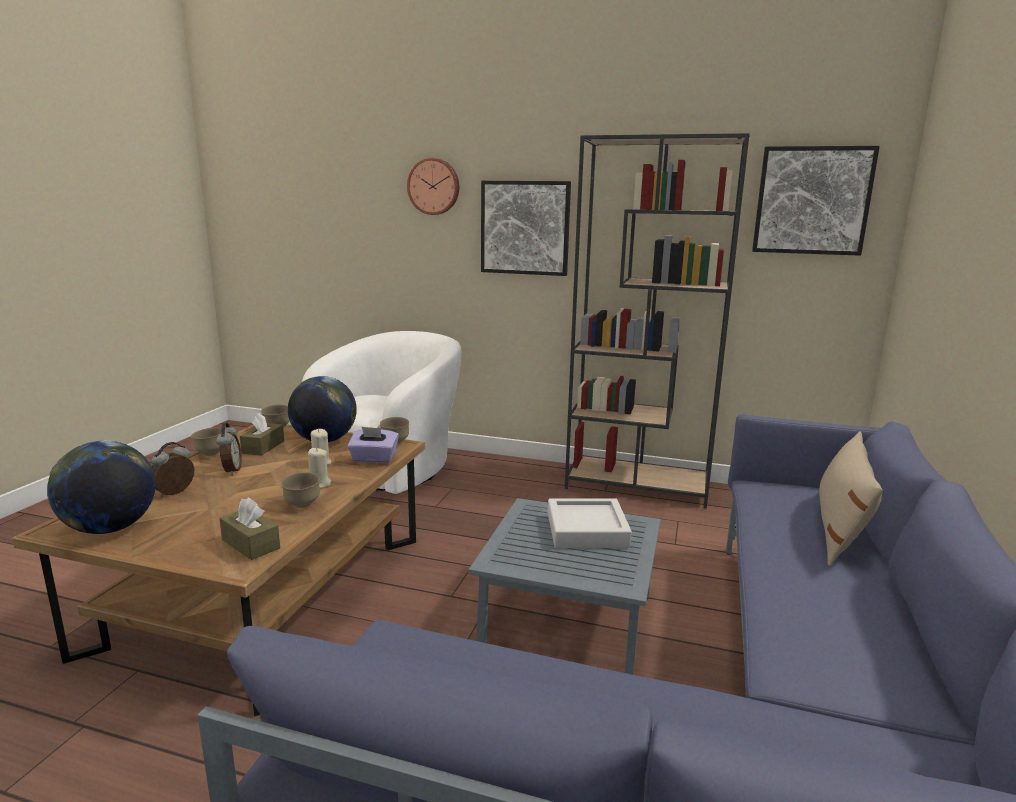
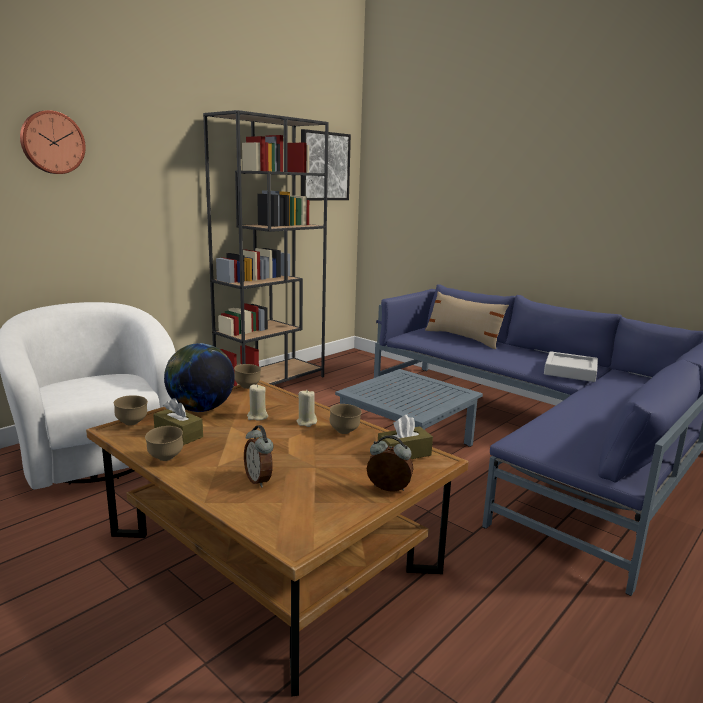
camera: 65 degrees left, 0 degrees up
globe [47,440,156,534] -> none
alarm clock [216,423,242,475] -> alarm clock moved to [367,435,413,492]
purple tissue box [347,427,399,463] -> none
picture [481,181,571,276] -> none
grey tray [548,498,632,548] -> grey tray moved to [544,351,598,382]

